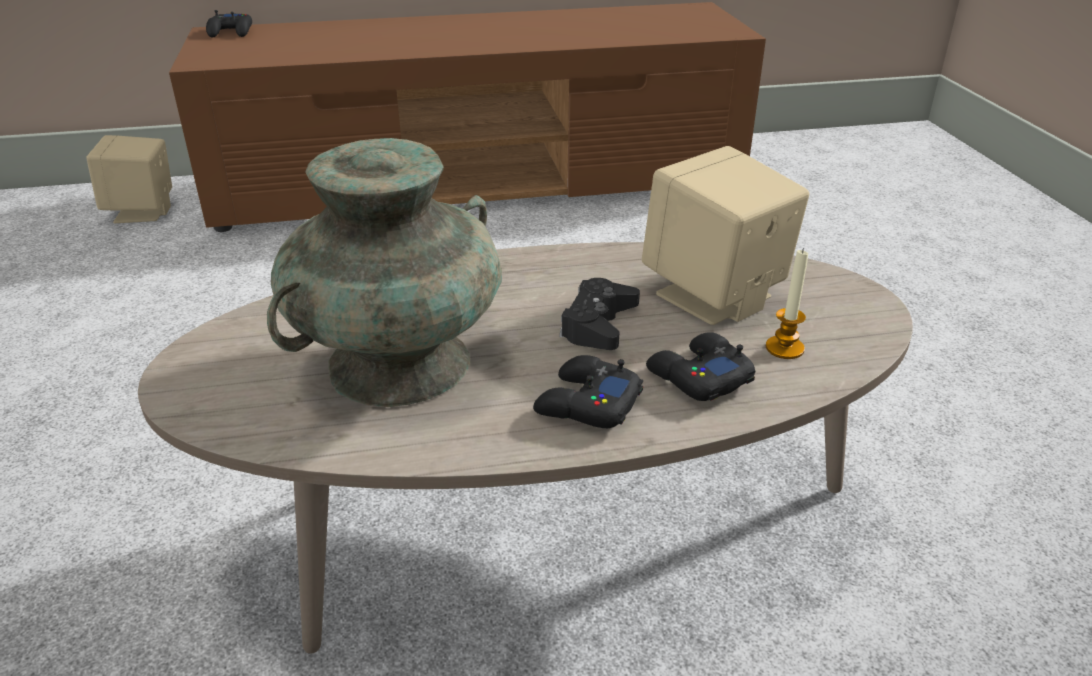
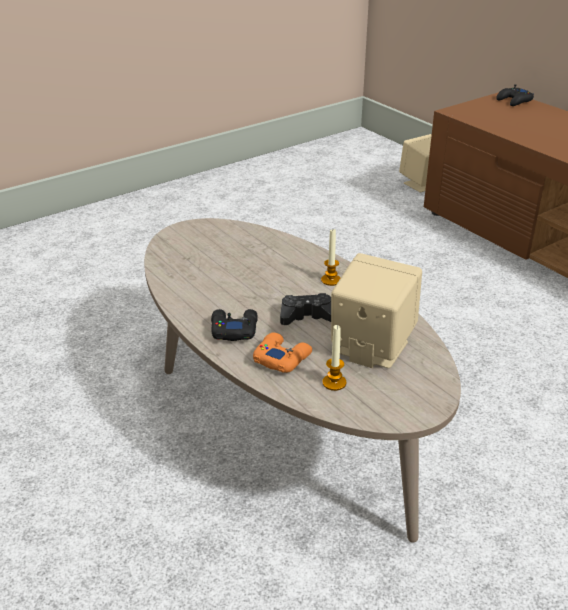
camera: 65 degrees right, 0 degrees up
turquoise vase [267,138,502,407] -> none
black game controller [646,332,755,401] -> orange game controller [253,333,312,373]
none -> candle [321,229,340,286]

